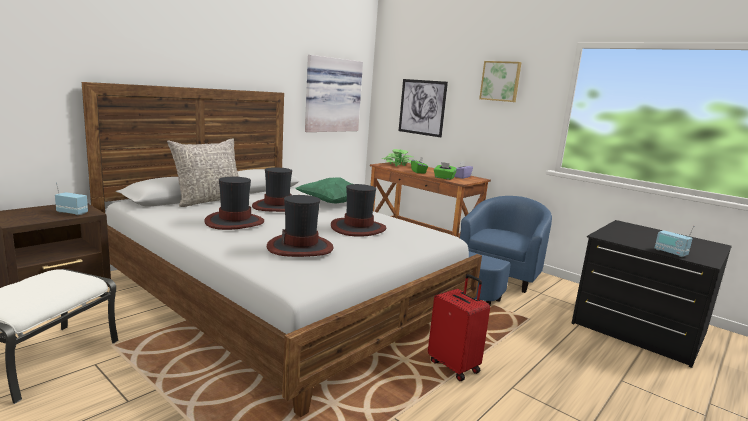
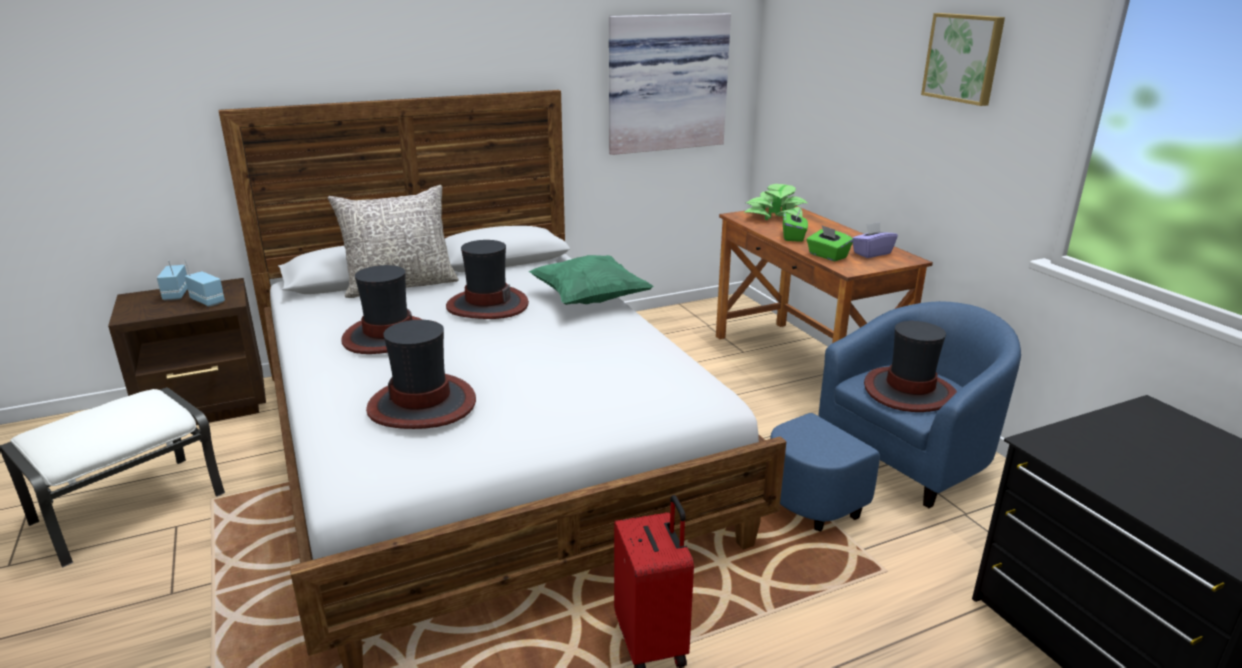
camera: 25 degrees right, 10 degrees up
hat [331,184,386,237] -> hat moved to [864,321,957,412]
picture [399,79,448,137] -> none
radio [655,226,694,257] -> radio moved to [157,260,188,301]

